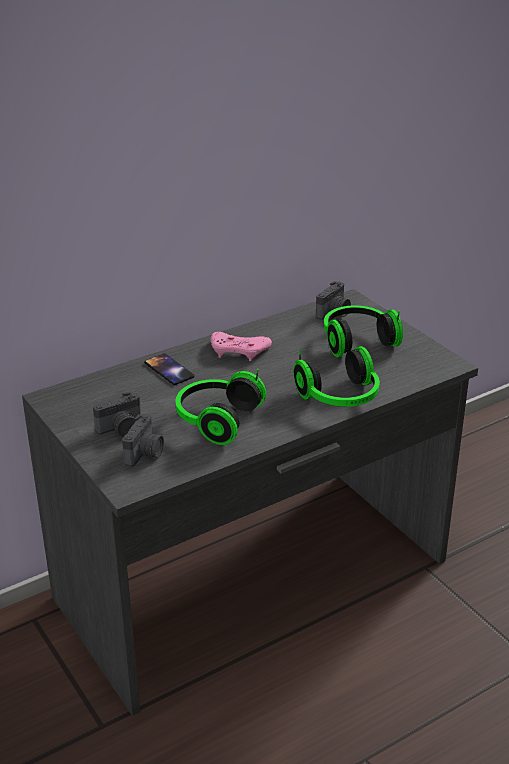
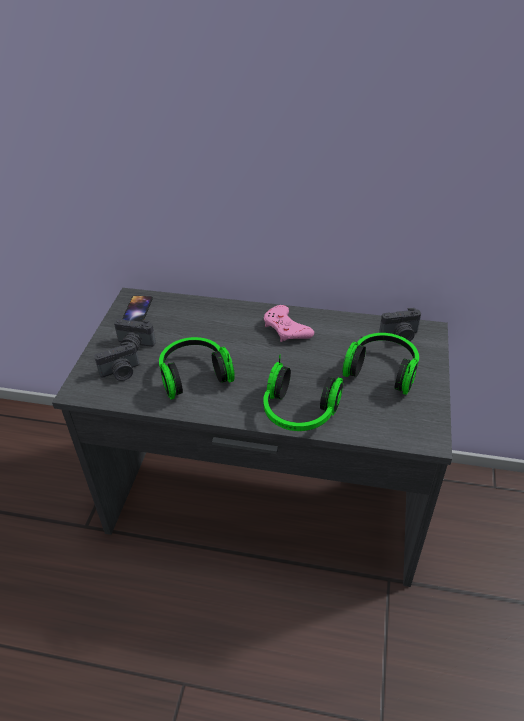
camera: 45 degrees right, 10 degrees up
phone [144,353,195,385] -> phone moved to [122,296,153,322]

